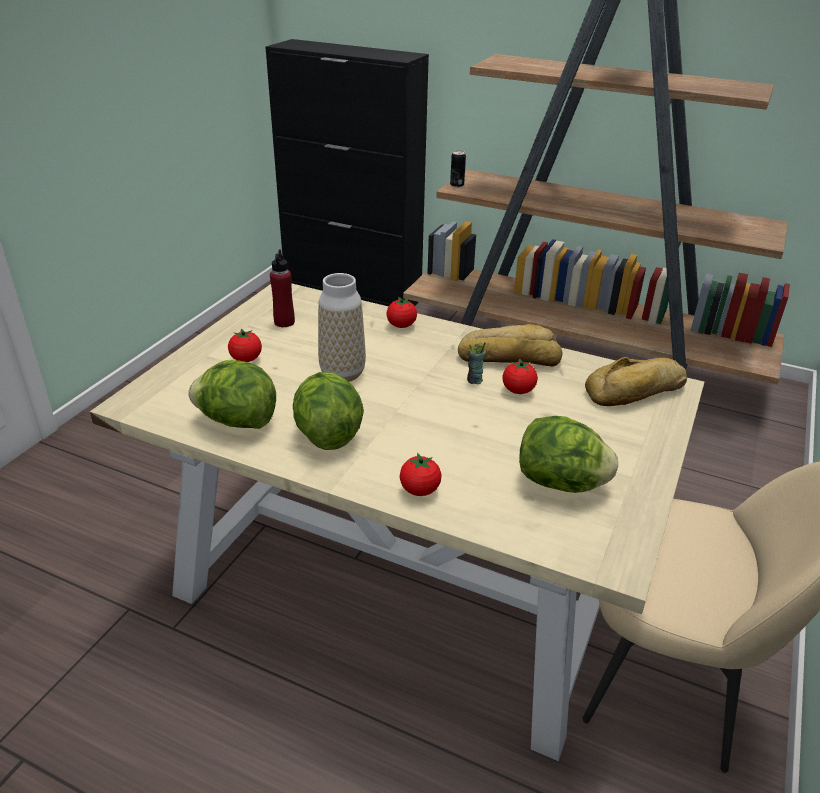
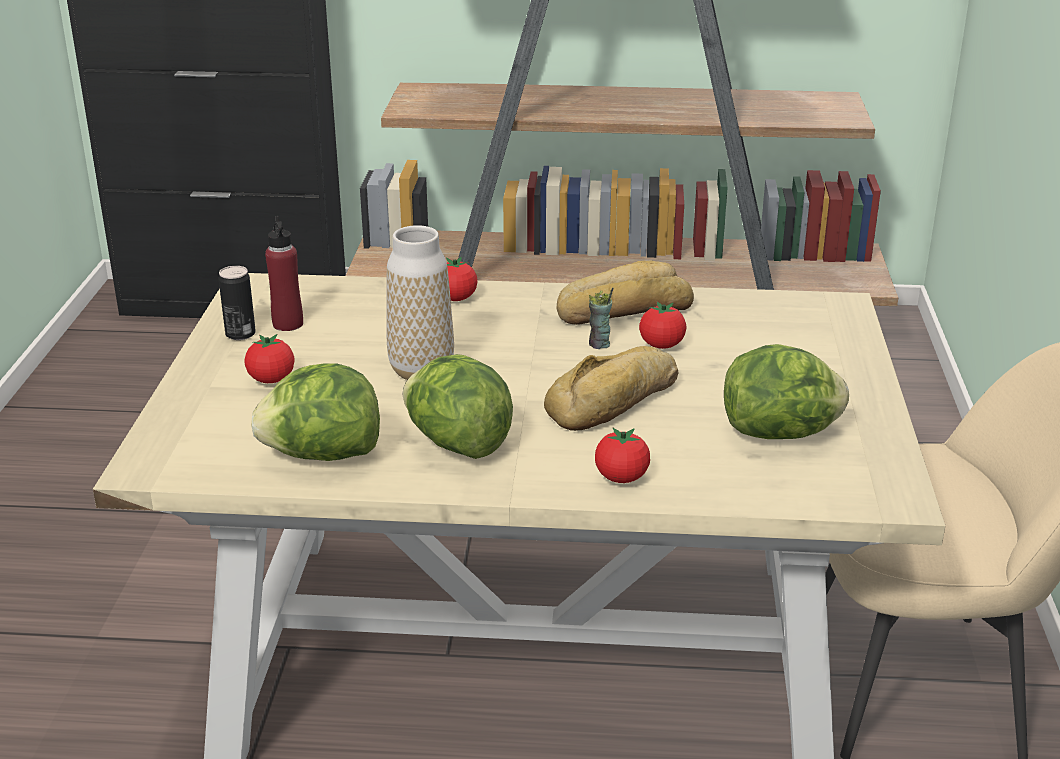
camera: 20 degrees left, 5 degrees down
can [450,151,466,187] -> can moved to [219,266,256,340]
bread [585,357,687,406] -> bread moved to [544,346,679,431]

